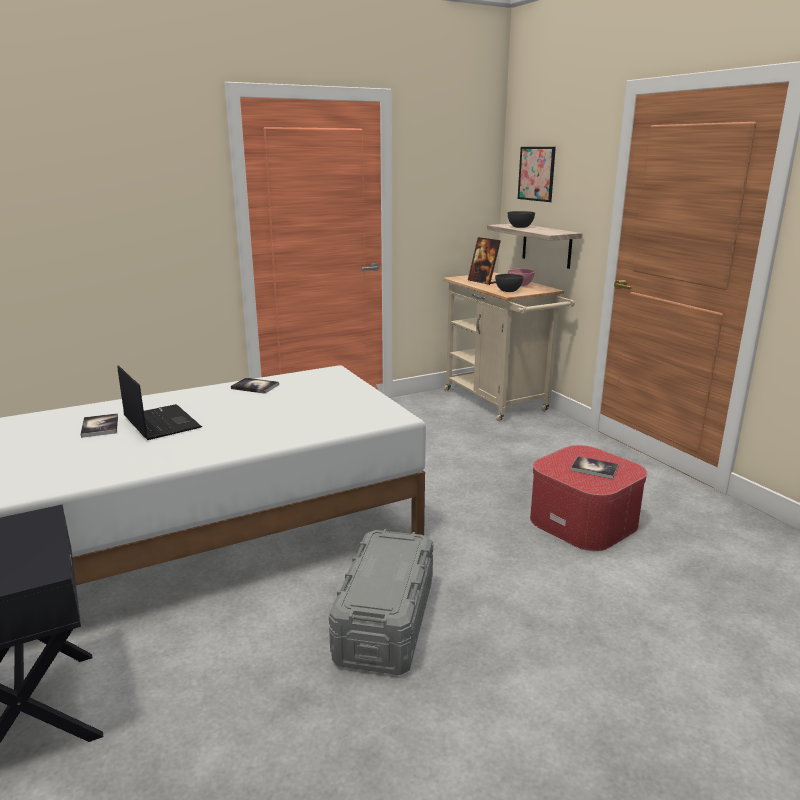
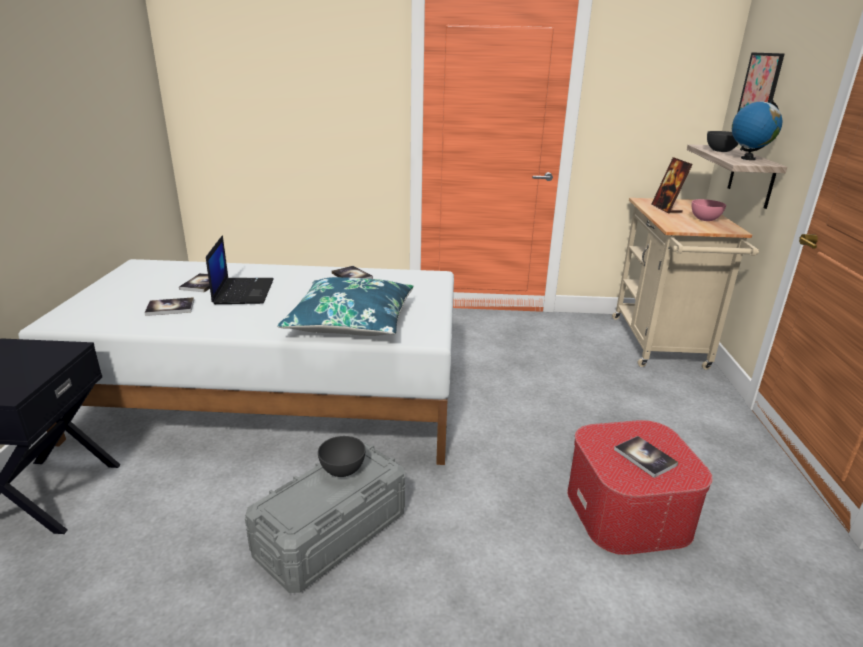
camera: 30 degrees right, 5 degrees up
grey bowl [495,274,524,292] -> grey bowl moved to [318,436,366,477]
none -> book [144,297,194,316]
none -> blue pillow [278,277,414,336]
none -> globe [732,100,782,160]

